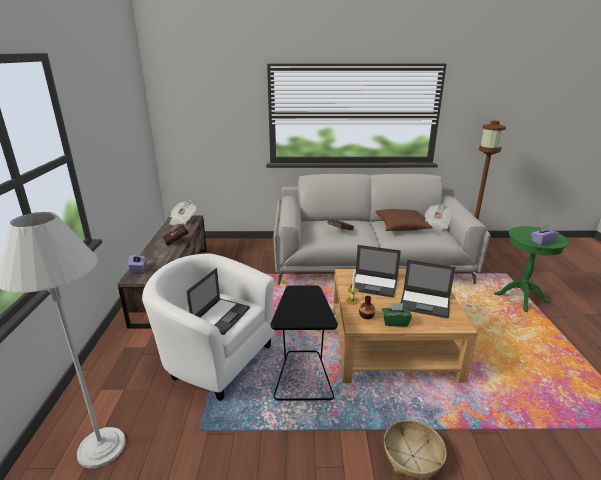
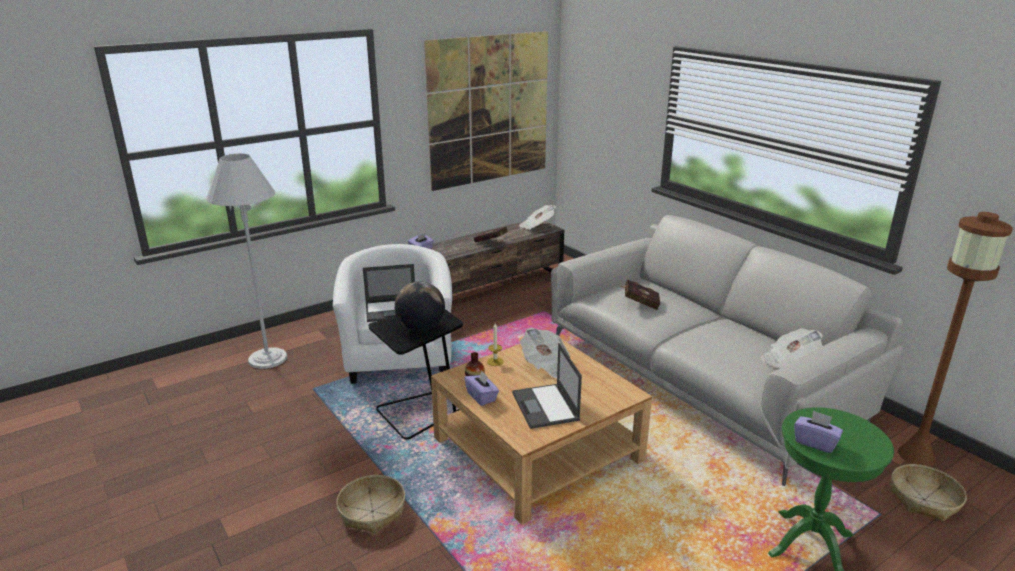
camera: 55 degrees right, 0 degrees up
laptop [351,245,401,298] -> newspaper [520,328,570,379]
brown pillow [375,209,432,231] -> none
green tissue box [382,303,412,327] -> purple tissue box [464,371,499,406]
none -> globe [394,282,445,332]
none -> picture [424,31,548,191]
none -> basket [890,464,967,521]

